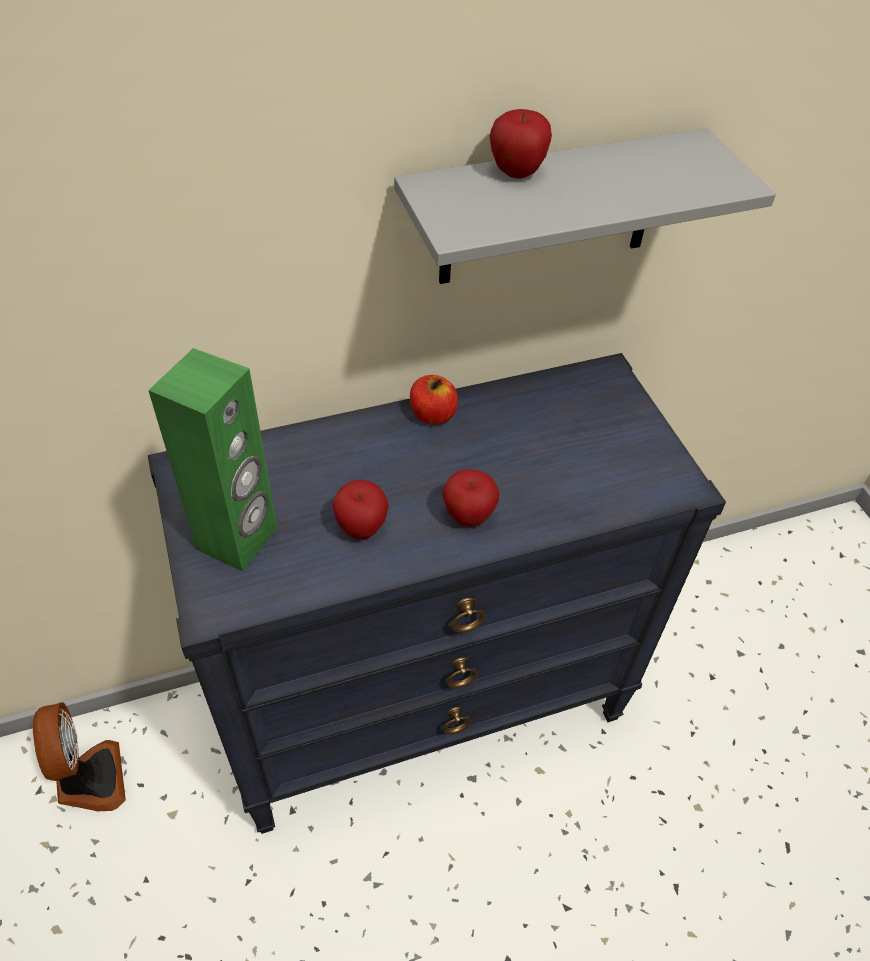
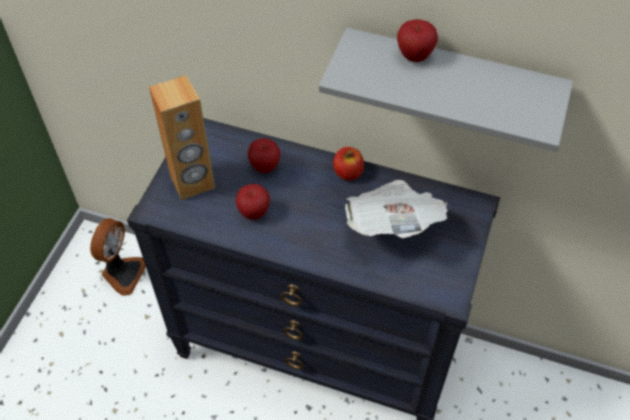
camera: 40 degrees right, 5 degrees up
green speaker [148,348,277,572] -> brown speaker [149,75,215,200]
apple [442,469,499,527] -> apple moved to [248,138,280,173]
none -> newspaper [345,180,447,238]

